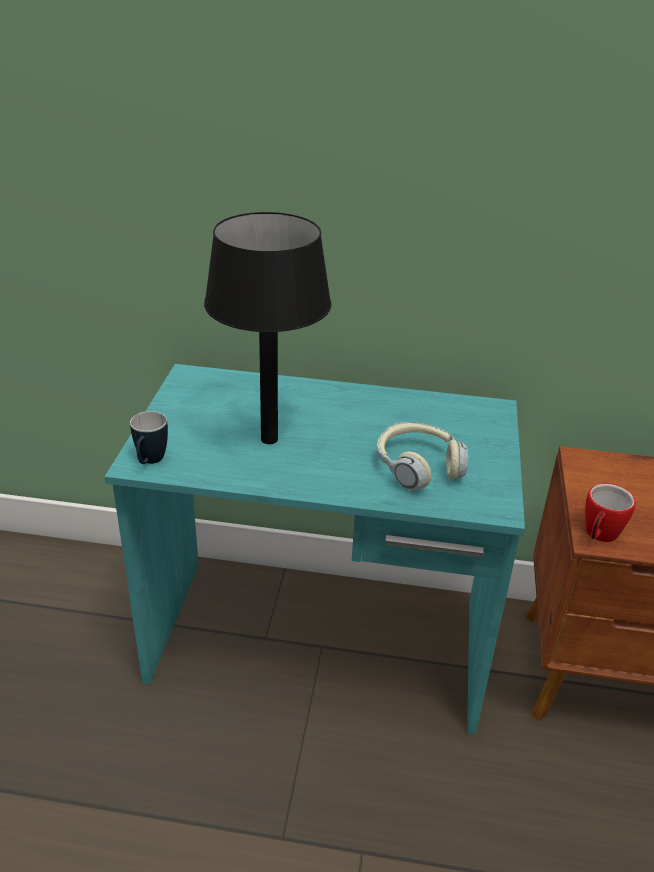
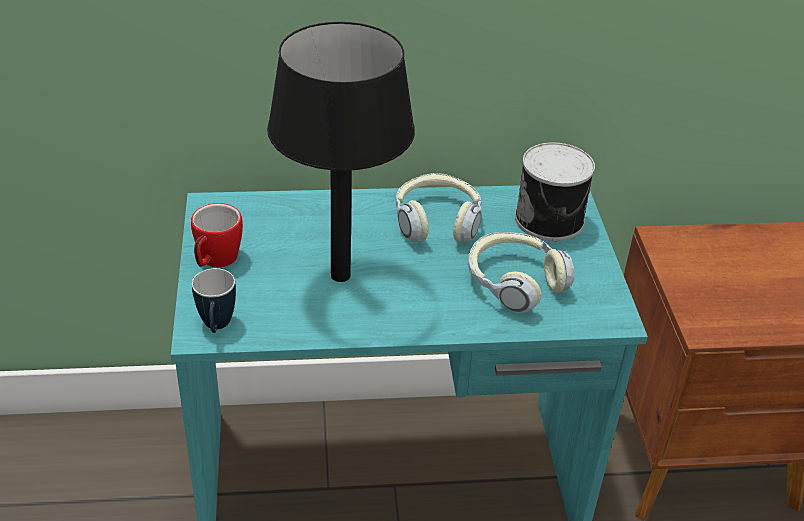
camera: 15 degrees left, 5 degrees up
mug [585,483,635,542] -> mug moved to [191,203,243,268]
none -> headphones [396,173,482,242]
none -> can [515,142,595,241]

